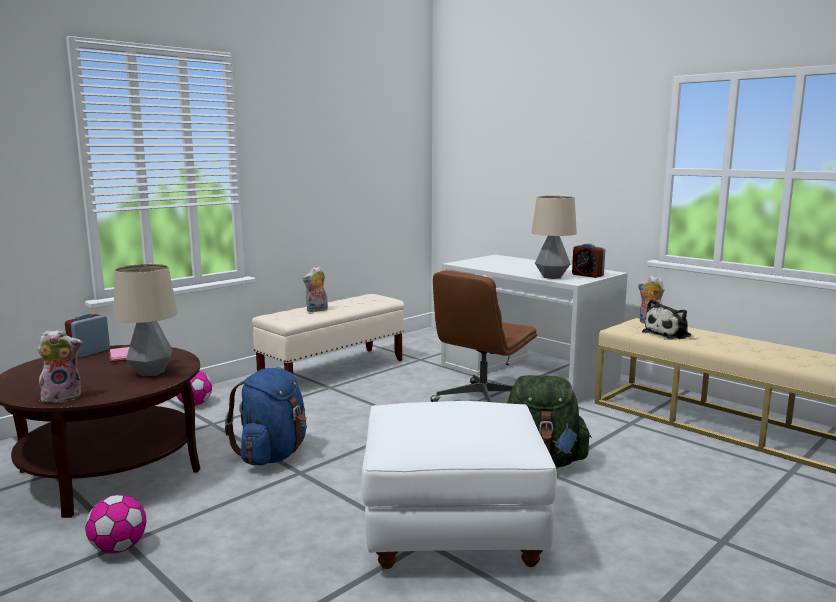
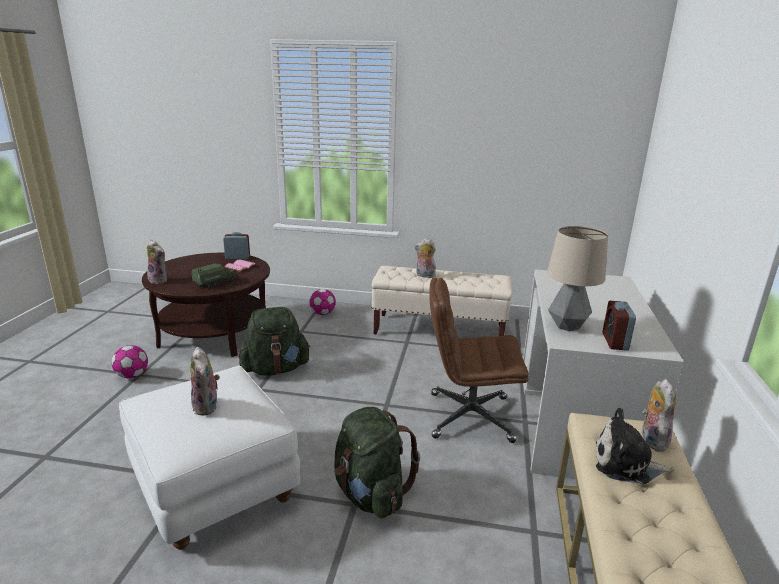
camera: 55 degrees right, 10 degrees up
table lamp [114,264,178,376] -> toy truck [192,263,238,288]
blue backpack [225,368,307,465] -> green backpack [238,307,311,376]
none -> plush toy [191,347,220,416]

